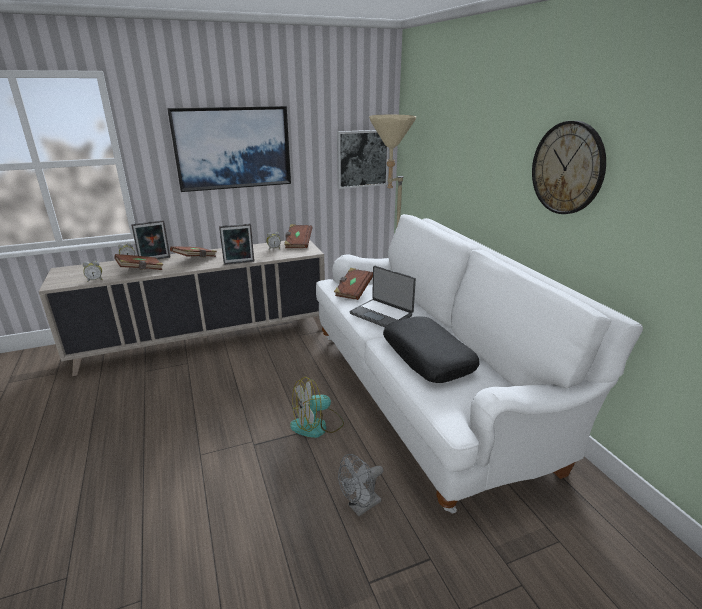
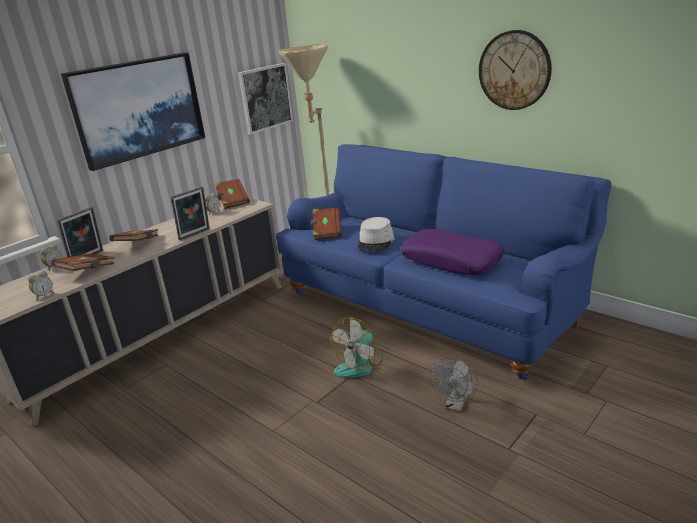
camera: 25 degrees left, 0 degrees up
white sofa [316,214,643,513] -> blue sofa [276,144,611,380]
laptop [350,266,416,327] -> grey hat [357,217,394,251]
black pillow [383,316,480,383] -> purple pillow [401,229,504,275]

